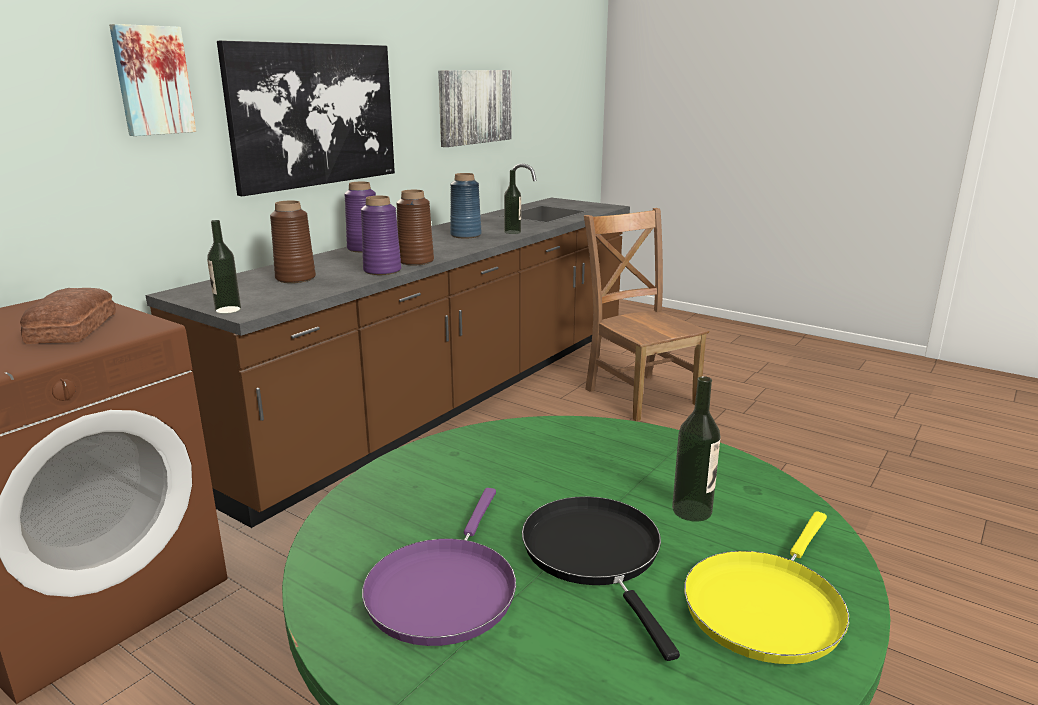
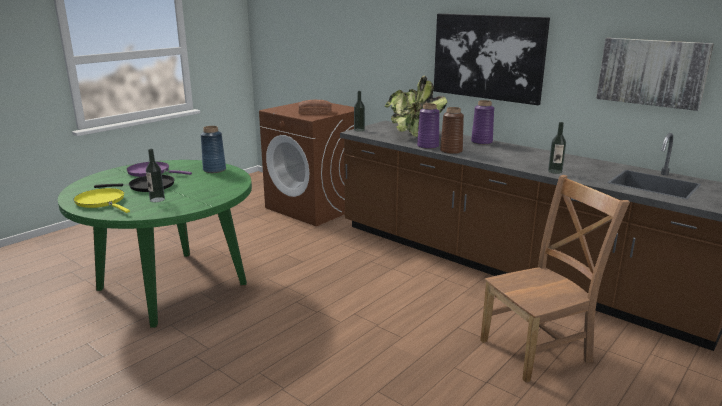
camera: 95 degrees right, 0 degrees up
picture [109,24,196,136] -> none
brown vase [270,201,316,283] -> potted plant [385,76,448,137]
blue vase [450,173,482,239] -> blue vase moved to [201,126,226,173]

